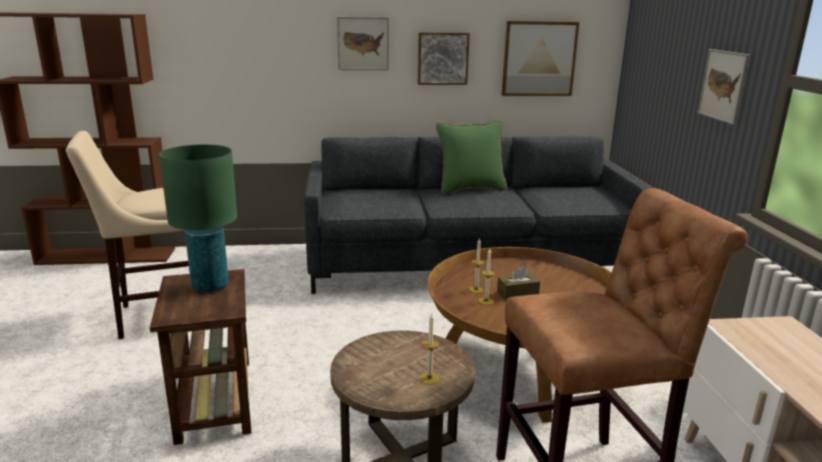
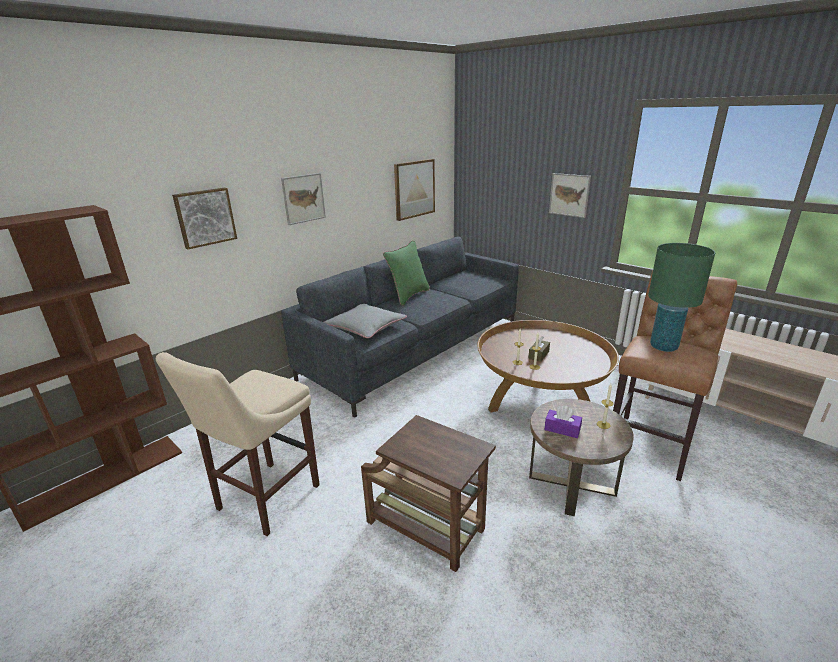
camera: 40 degrees left, 5 degrees up
green table lamp [159,144,237,292] -> green table lamp moved to [648,243,715,352]
picture [418,32,470,85] -> picture moved to [172,188,237,249]
none -> grey pillow [323,304,407,338]
none -> purple tissue box [544,405,582,438]

